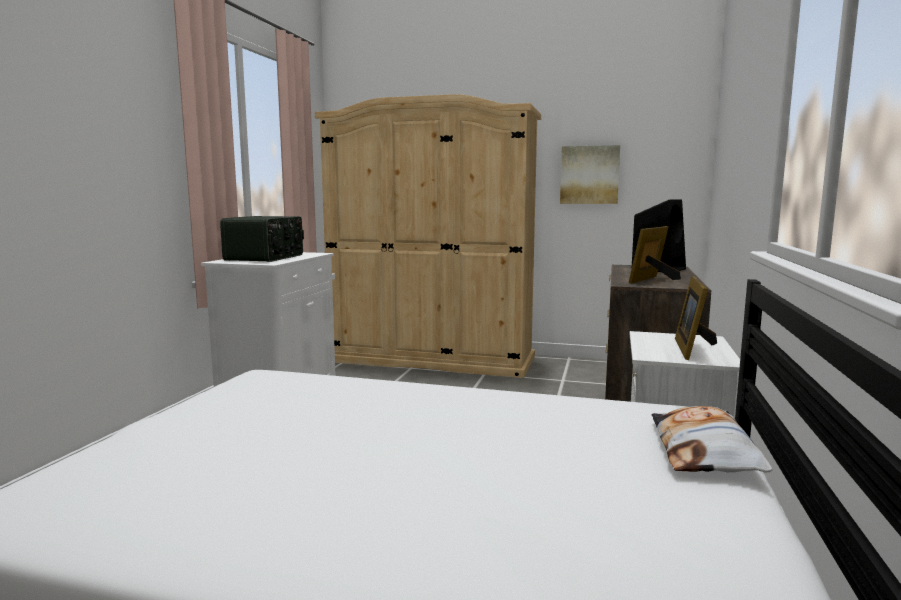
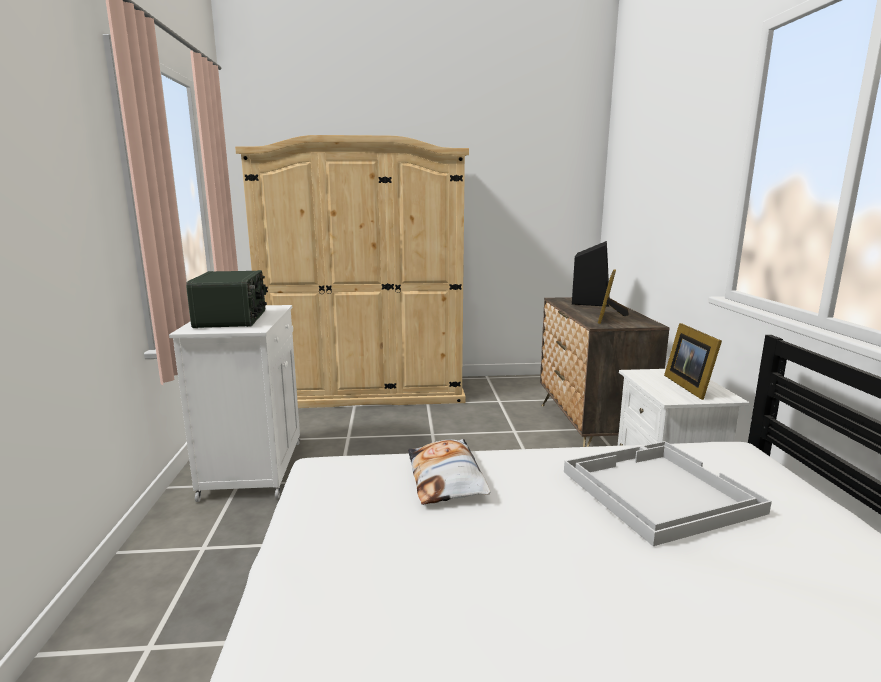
camera: 20 degrees left, 5 degrees up
picture [560,145,620,204] -> none
pillow [652,406,772,472] -> pillow moved to [408,439,490,505]
none -> white tray [564,441,772,546]

